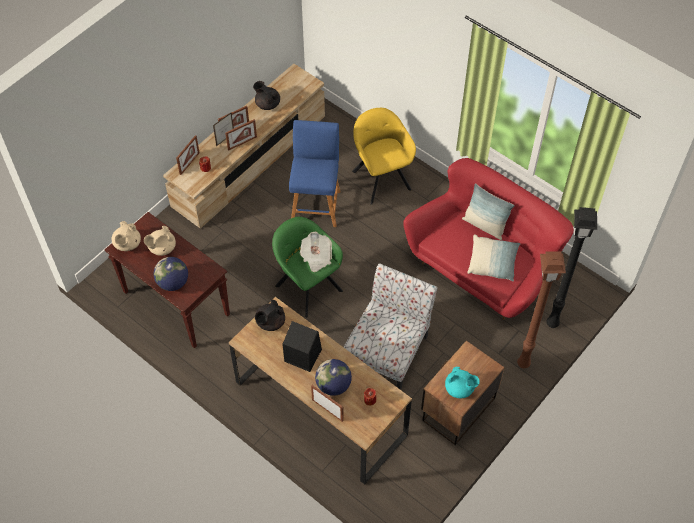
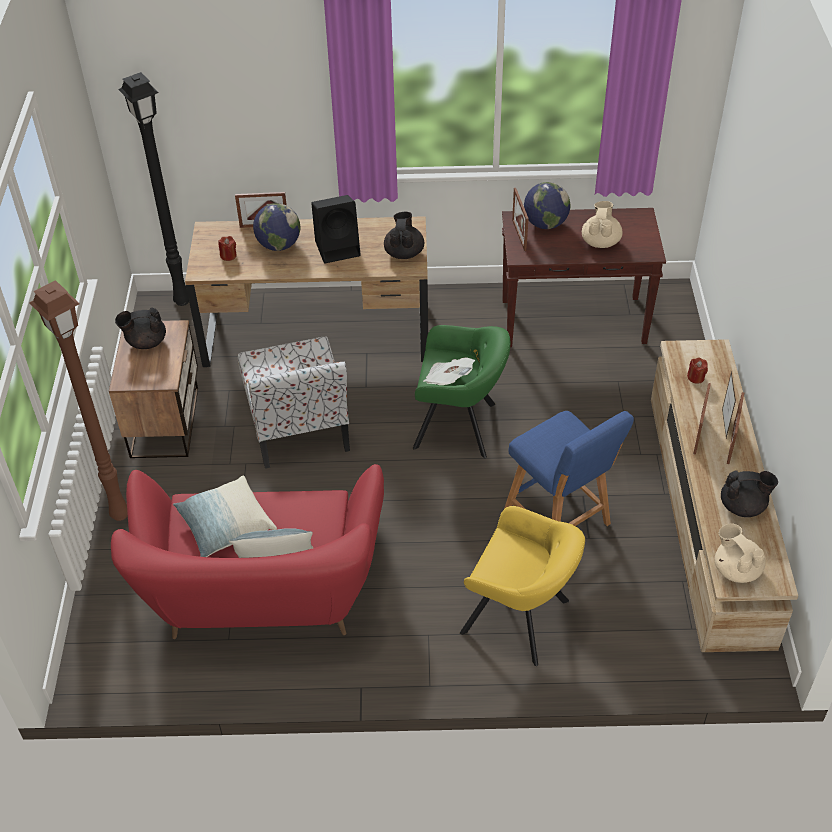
camera: 140 degrees right, 10 degrees down
beige teapot [112,221,141,251] -> beige teapot moved to [715,523,765,583]
picture frame [176,135,200,175] -> picture frame moved to [512,188,528,251]
turquoise teapot [445,367,480,398] -> black teapot [115,307,166,349]
black floor lamp [546,207,597,328] -> black floor lamp moved to [118,72,189,306]

